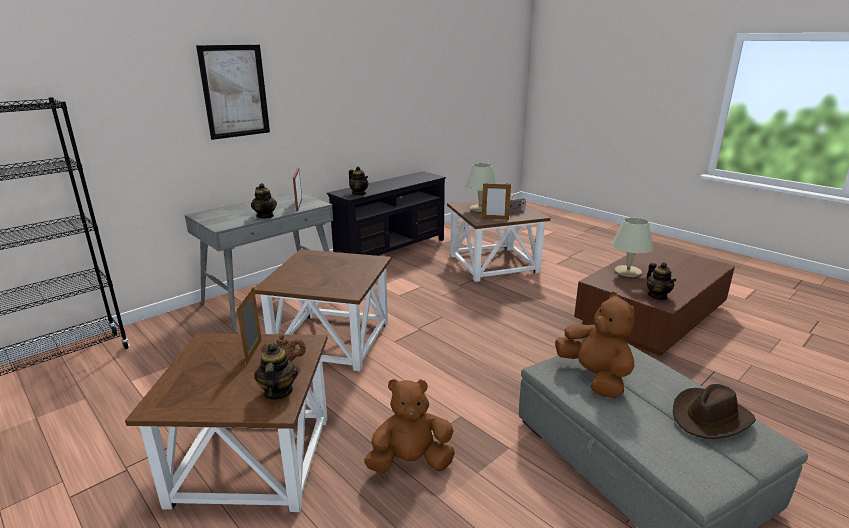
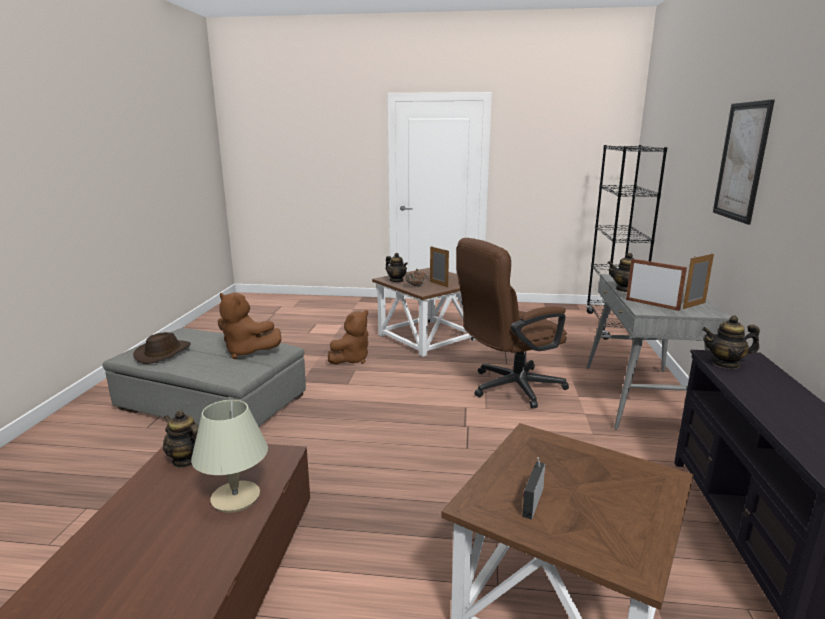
camera: 140 degrees right, 5 degrees down
brown side table [254,249,391,371] -> brown office chair [456,238,569,408]
beige table lamp [465,163,497,212] -> none
picture frame [482,182,511,220] -> picture frame moved to [683,253,714,309]

